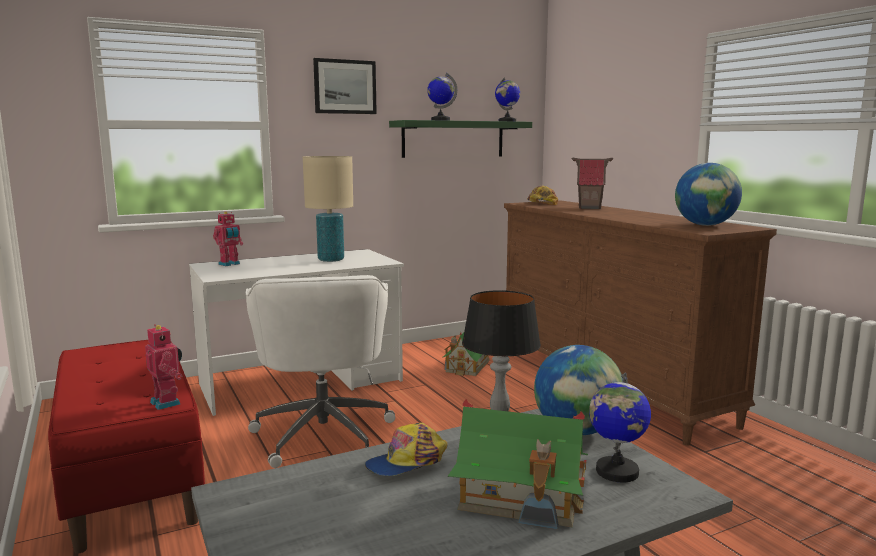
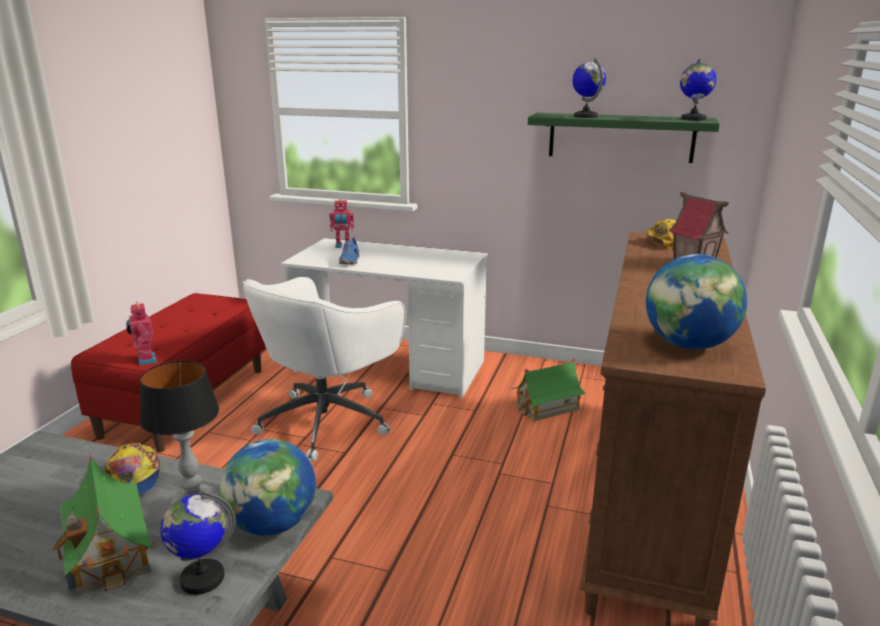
camera: 45 degrees right, 10 degrees up
toy robot [145,324,182,410] -> toy robot turned 150 degrees clockwise [126,303,157,365]
beige table lamp [303,156,353,262] -> none
picture [313,58,377,114] -> none
cap [365,423,448,476] -> cap turned 120 degrees counterclockwise [105,443,161,495]
none -> blue shoe [339,238,360,264]

